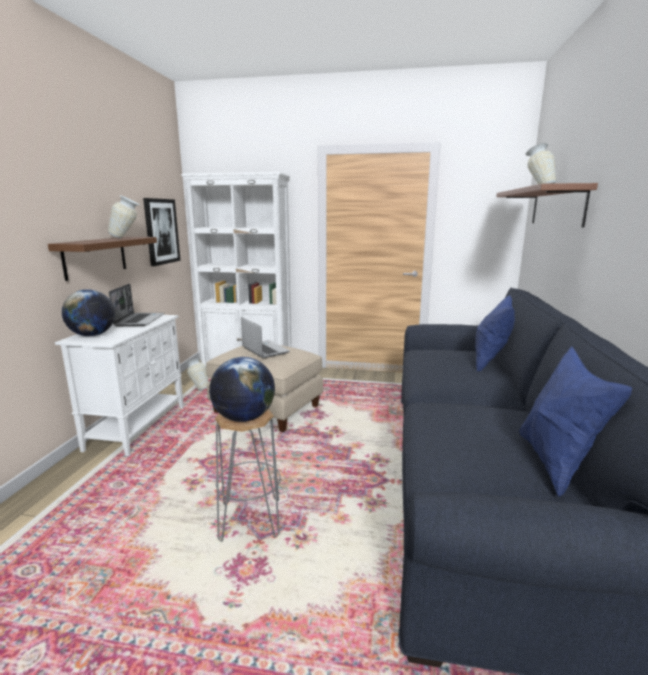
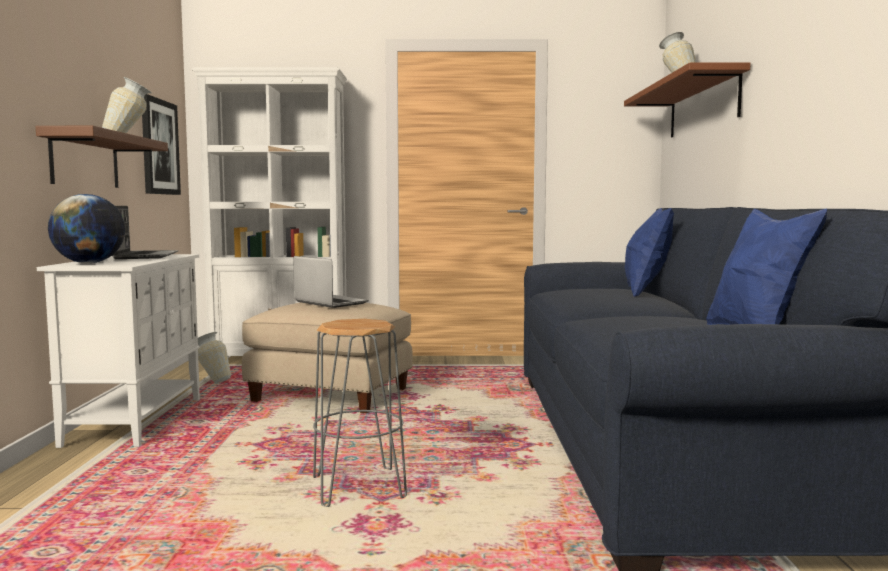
camera: 10 degrees left, 10 degrees down
globe [209,357,275,422] -> none

